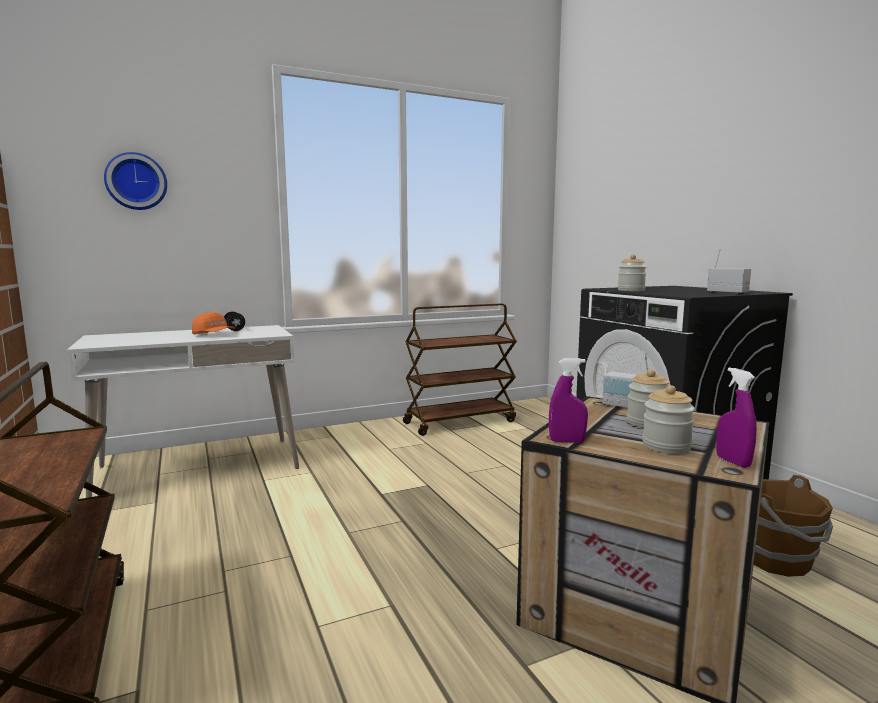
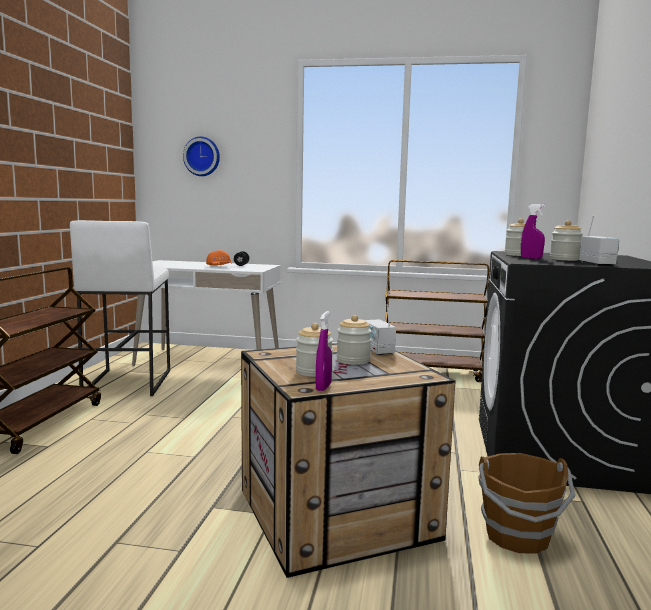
camera: 35 degrees right, 0 degrees up
purple spray bottle [549,358,588,443] -> purple spray bottle moved to [521,204,545,259]
none -> white stool [70,220,170,396]
none -> jar [550,220,583,261]

